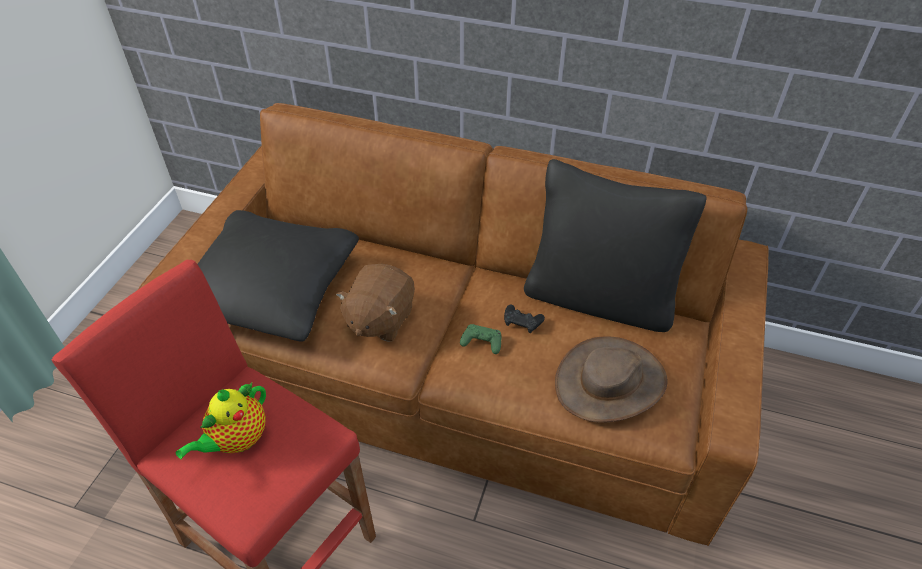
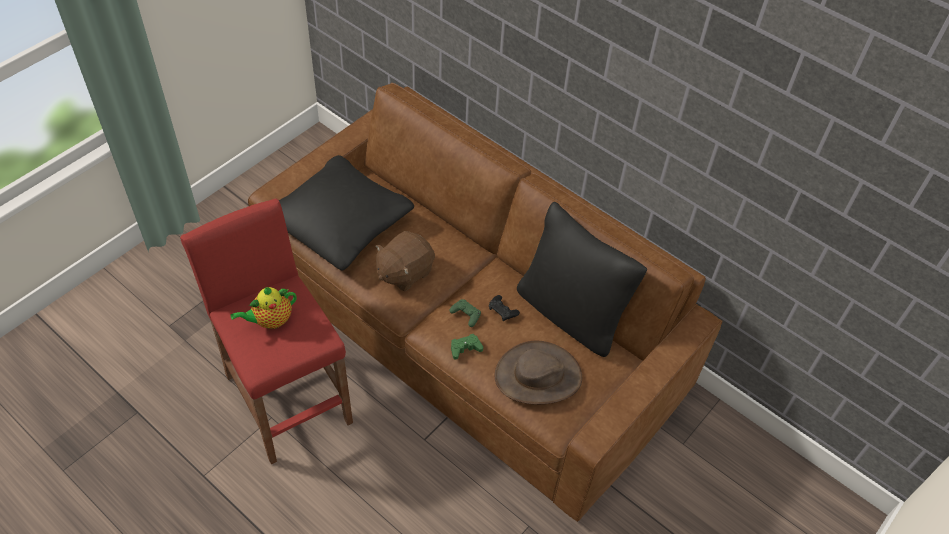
camera: 20 degrees right, 5 degrees up
none -> green game controller [451,334,483,360]

